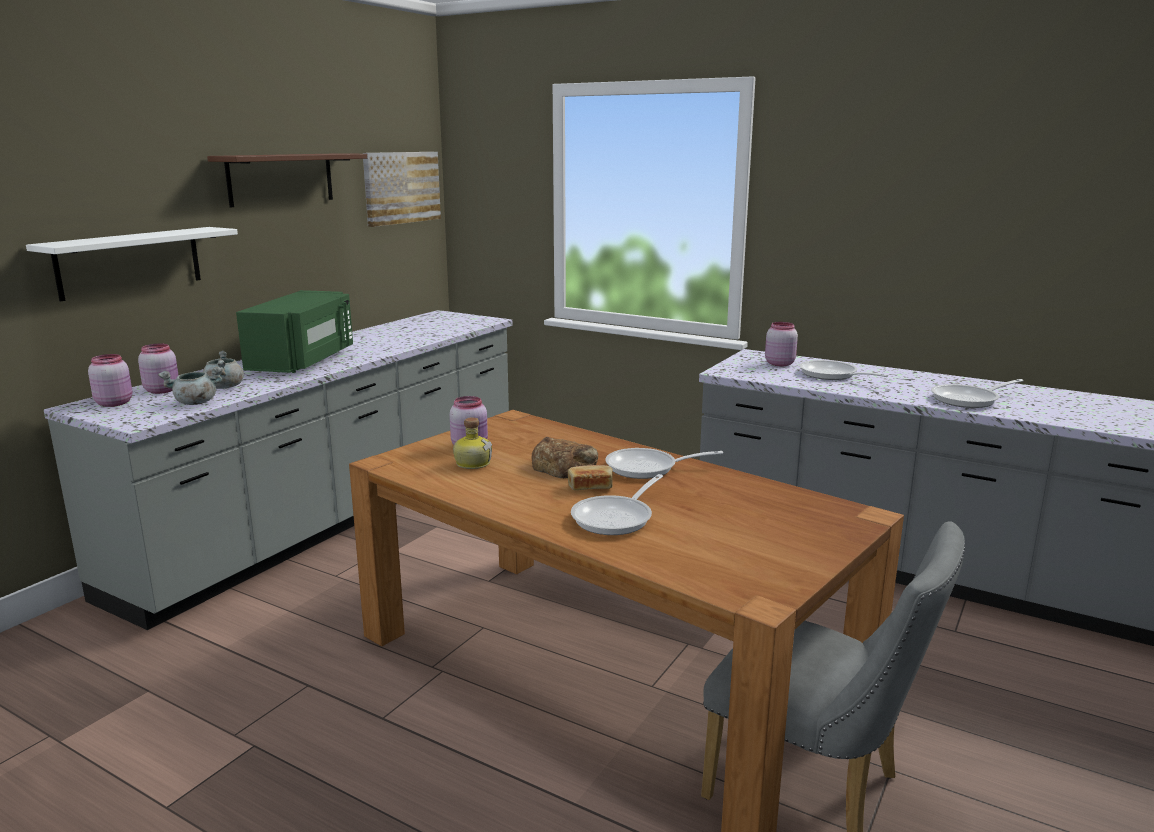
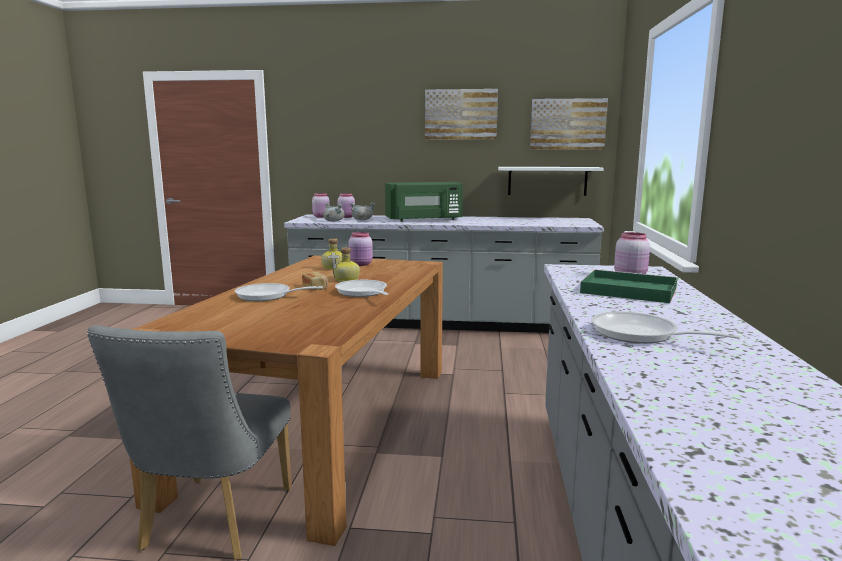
camera: 65 degrees right, 5 degrees down
white shelf [26,227,238,301] -> white shelf moved to [498,167,604,196]
brown shelf [207,153,367,207] -> picture [425,89,498,140]
bread [531,437,598,478] -> bottle [333,247,360,282]
frying pan [799,360,888,380] -> green tray [580,269,678,303]

